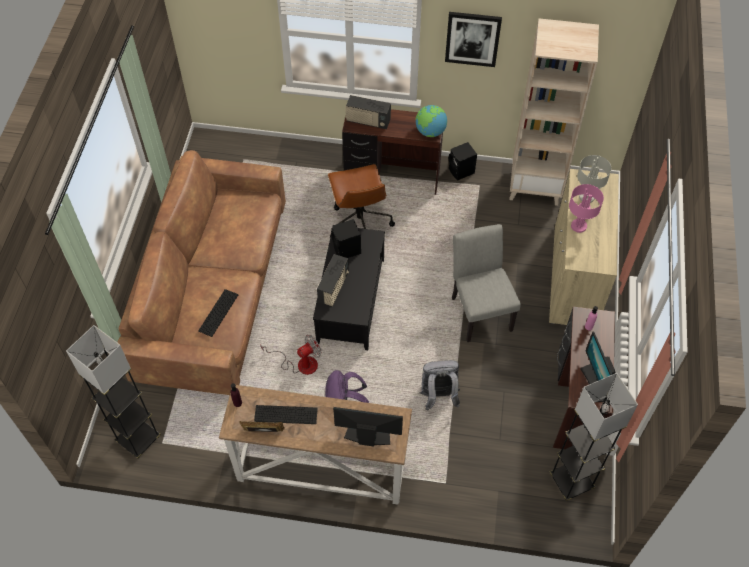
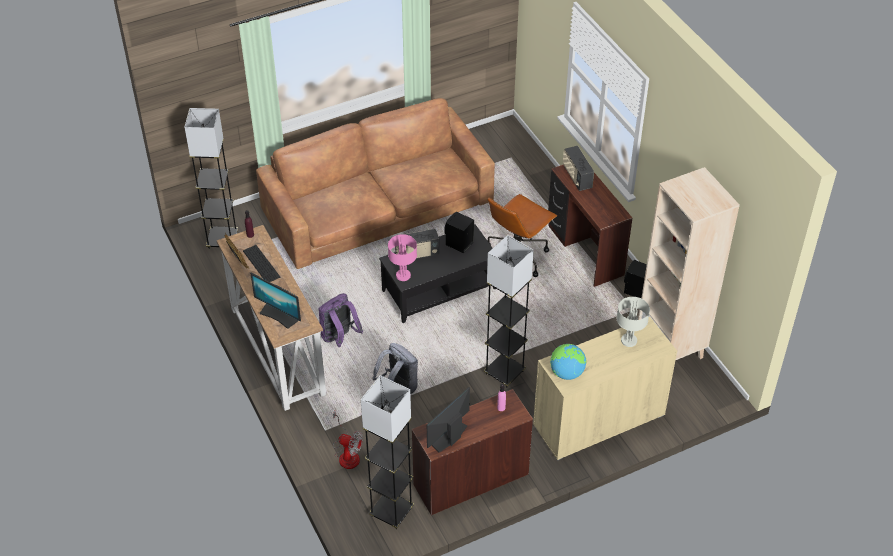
camera: 55 degrees right, 10 degrees down
keyboard [198,289,238,337] -> none
fan [260,335,321,375] -> fan moved to [333,411,363,469]
monitor [333,407,403,447] -> monitor turned 150 degrees clockwise [250,273,301,329]
globe [415,105,447,137] -> globe moved to [550,344,586,380]
picture [445,12,502,67] -> none
grey chair [452,224,521,342] -> grey floor lamp [484,235,534,387]
pink table lamp [569,184,604,233] -> pink table lamp moved to [388,234,417,281]

